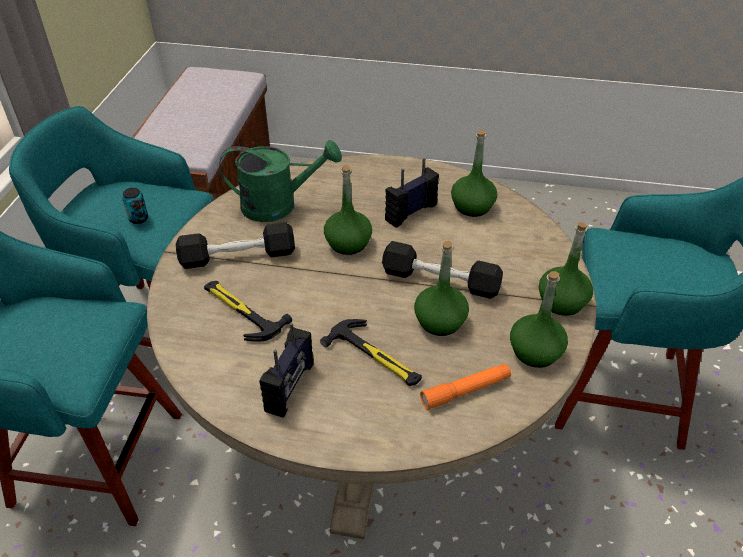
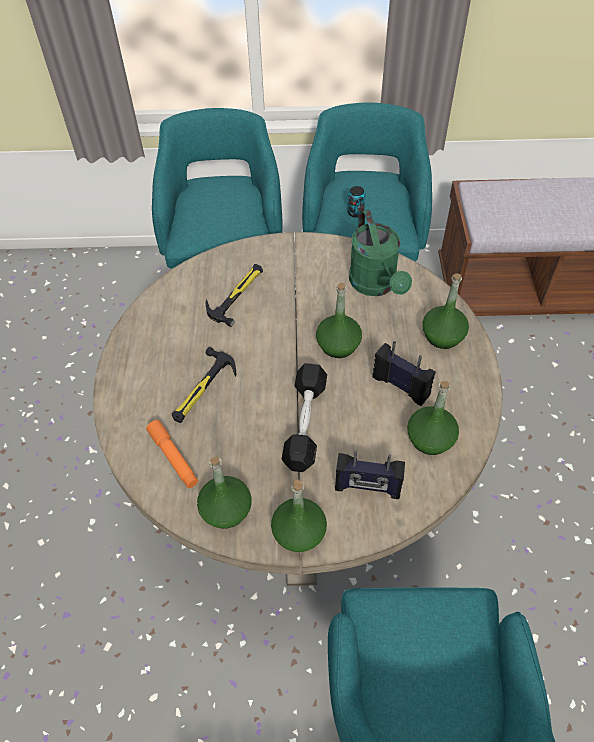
camera: 80 degrees right, 10 degrees up
black dumbbell [176,222,295,269] -> none
radio [259,323,314,418] -> radio moved to [335,450,405,499]
green bottle [414,241,469,336] -> green bottle moved to [422,273,469,349]

